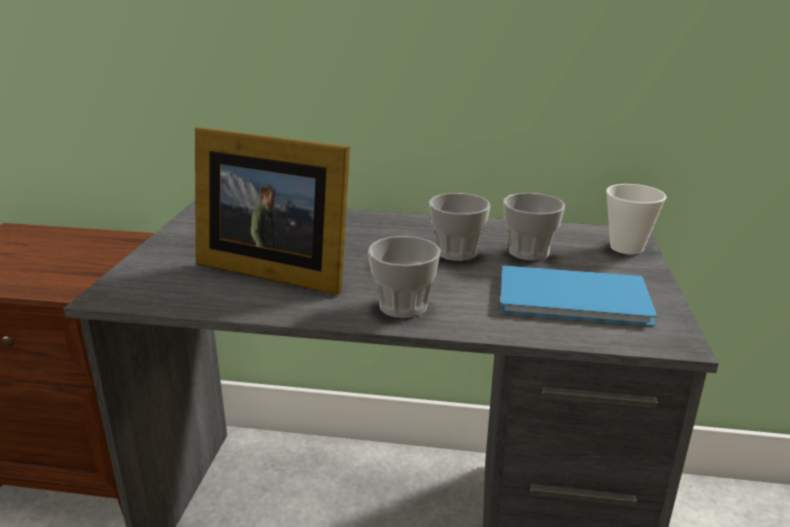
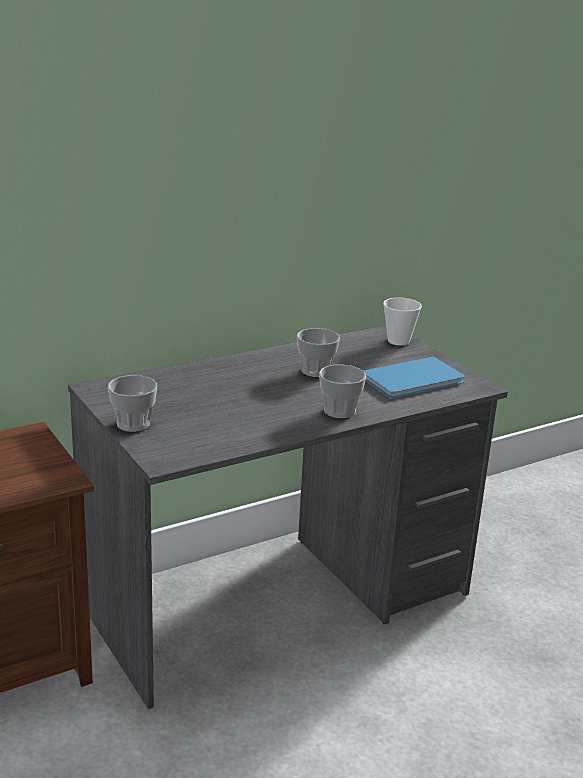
camera: 40 degrees left, 0 degrees up
picture frame [195,127,350,295] -> none
cup [503,193,565,261] -> cup moved to [108,375,157,432]

